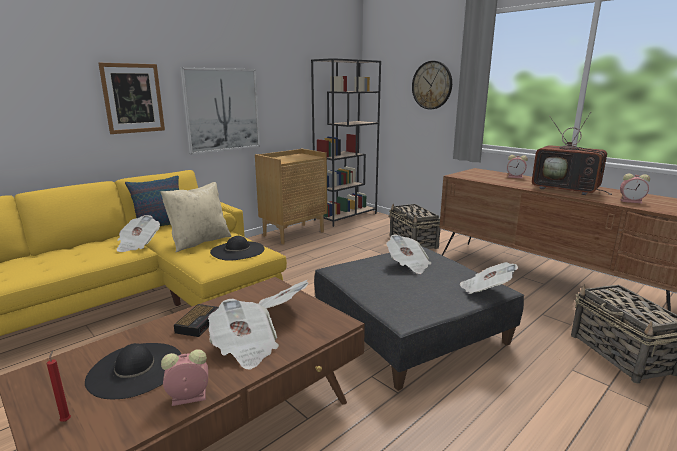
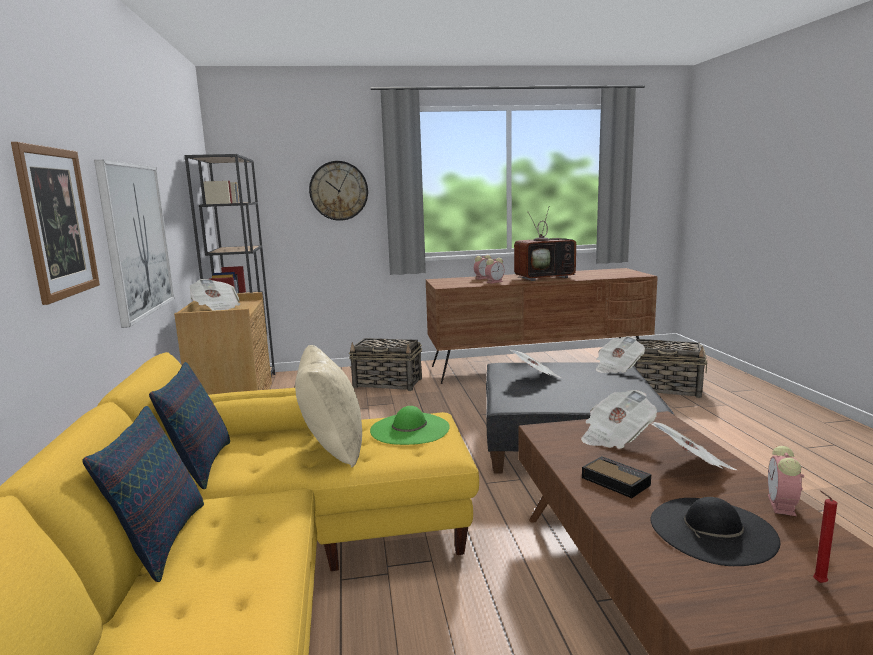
camera: 55 degrees left, 5 degrees down
newspaper [116,215,160,252] -> newspaper moved to [189,279,240,311]
black hat [210,236,264,261] -> green hat [370,406,450,445]
alarm clock [620,174,650,203] -> alarm clock moved to [485,258,505,284]
none -> blue pillow [82,406,204,582]

